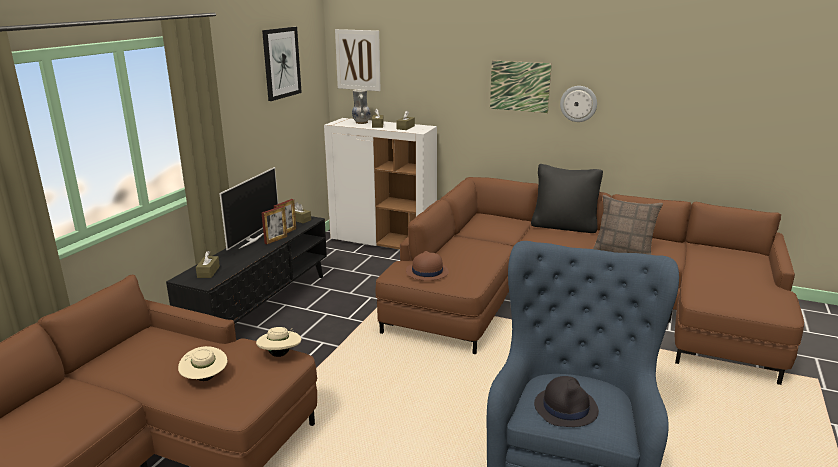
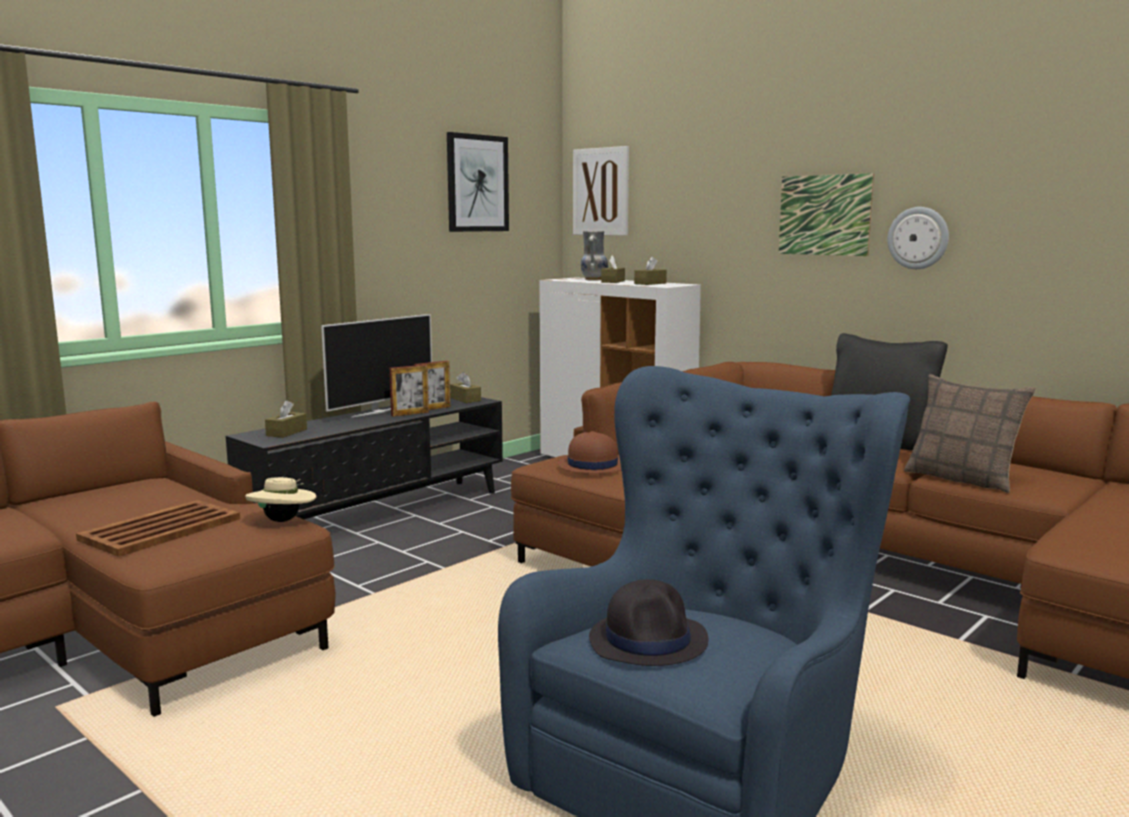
camera: 20 degrees right, 10 degrees down
beige hat [178,346,227,381] -> brown tray [76,500,240,557]

